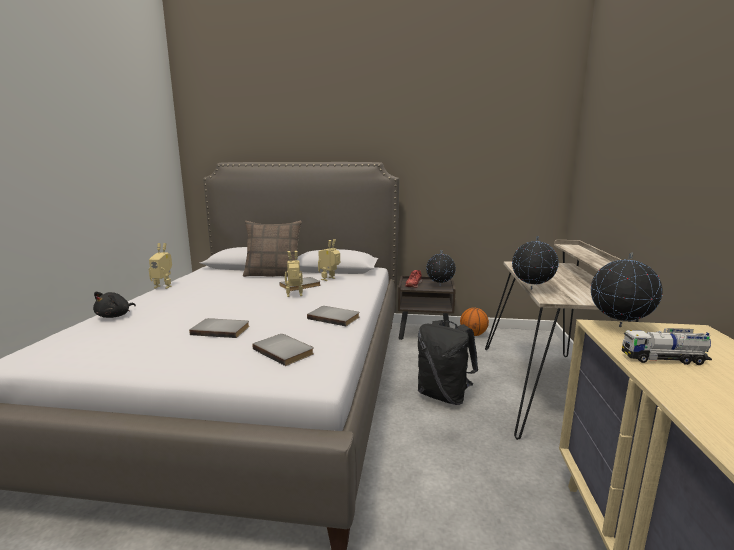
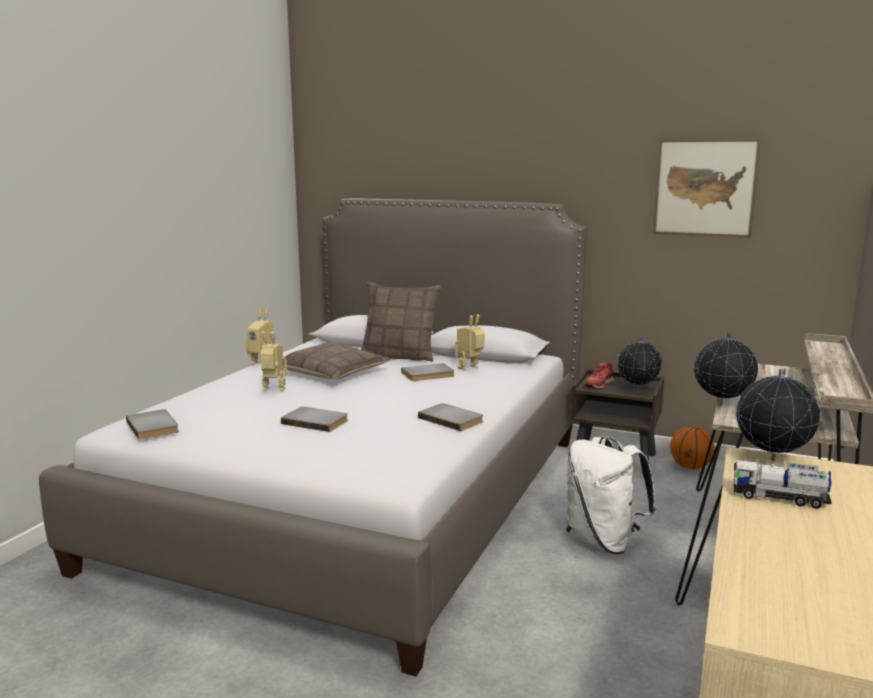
camera: 15 degrees right, 0 degrees up
black plush toy [93,292,136,318] -> none
grey book [252,334,314,366] -> grey book moved to [126,409,179,440]
toy robot [285,251,303,297] -> toy robot moved to [261,331,287,391]
black backpack [418,320,478,405] -> white backpack [566,437,656,554]
none -> pillow [283,342,391,380]
none -> picture [653,139,761,238]

